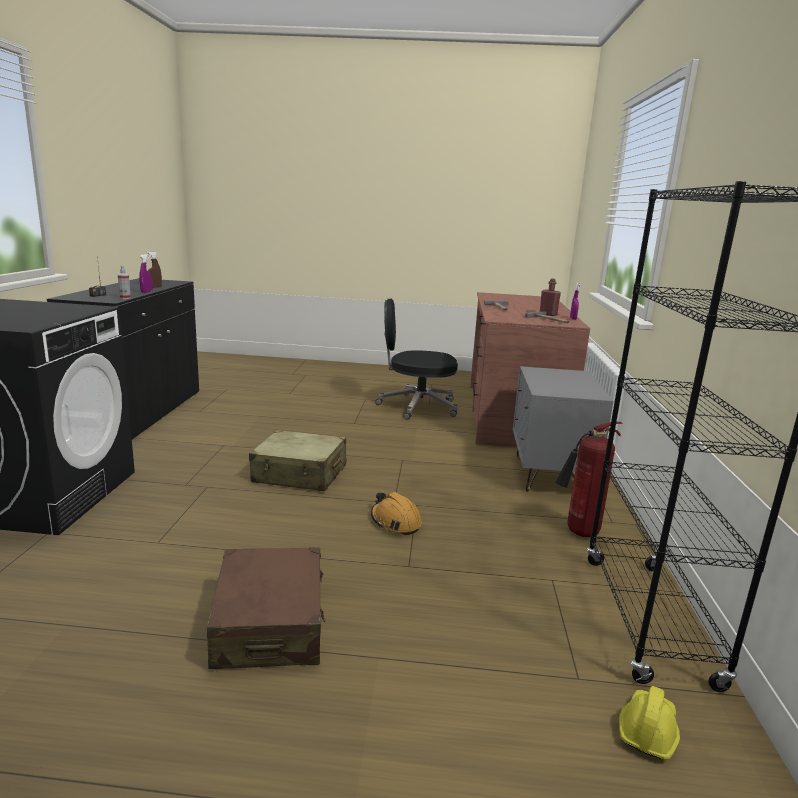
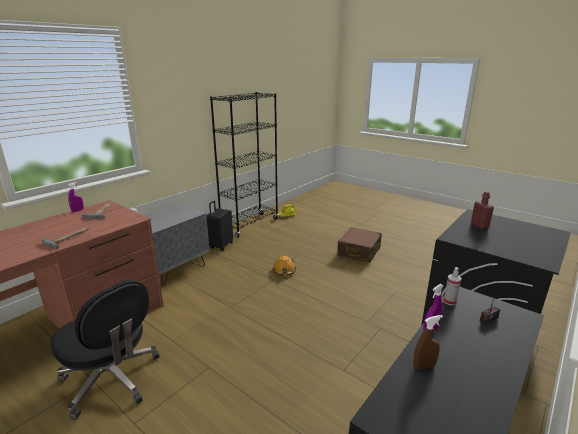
camera: 145 degrees left, 5 degrees up
beige suitcase [249,430,346,491] -> none
red bottle [540,278,561,316] -> red bottle moved to [471,191,494,229]
fire extinguisher [555,422,623,537] -> black suitcase [206,201,233,251]

